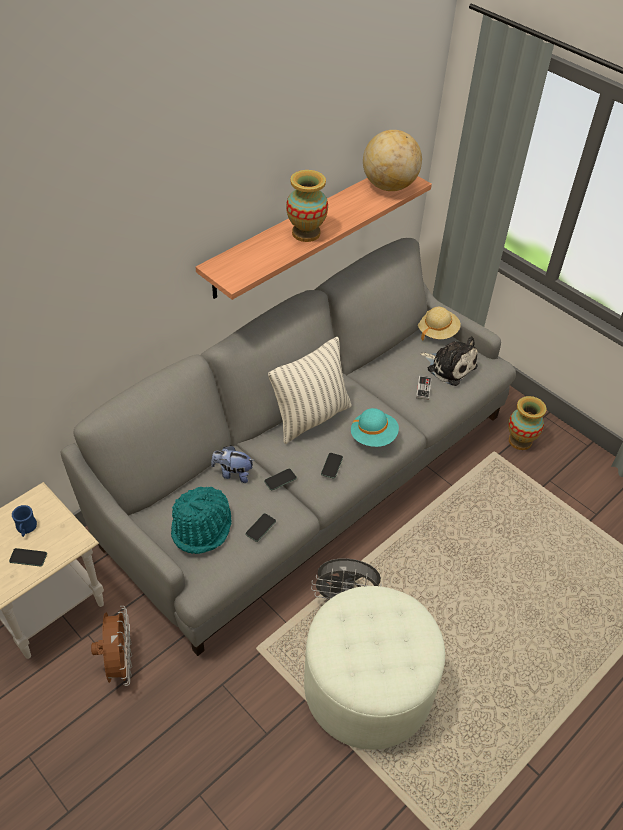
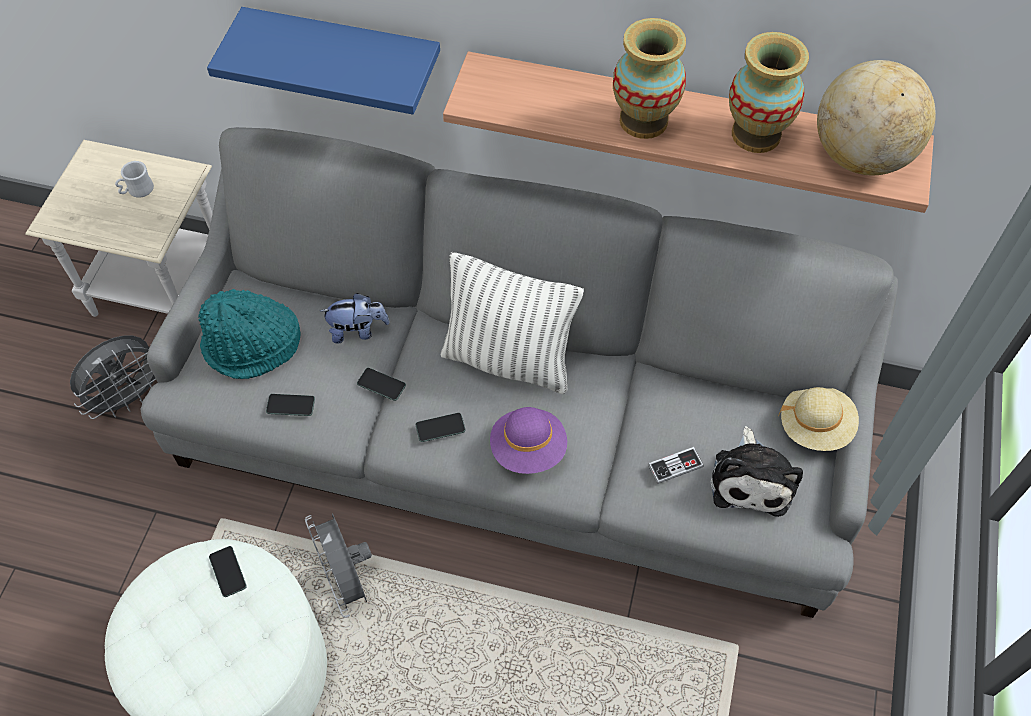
camera: 60 degrees right, 10 degrees up
phone [9,548,47,566] -> phone moved to [209,546,247,597]
blue mug [12,505,37,537] -> white mug [115,161,154,198]
brown fan [91,606,132,686] -> grey fan [70,336,156,419]
plush toy [211,445,255,483] -> plush toy turned 105 degrees clockwise [320,293,390,344]
turquoise hat [351,408,399,447] -> purple hat [490,407,567,474]
vase [508,396,546,450] -> vase moved to [729,32,809,153]
none -> blue shelf [207,7,440,115]

